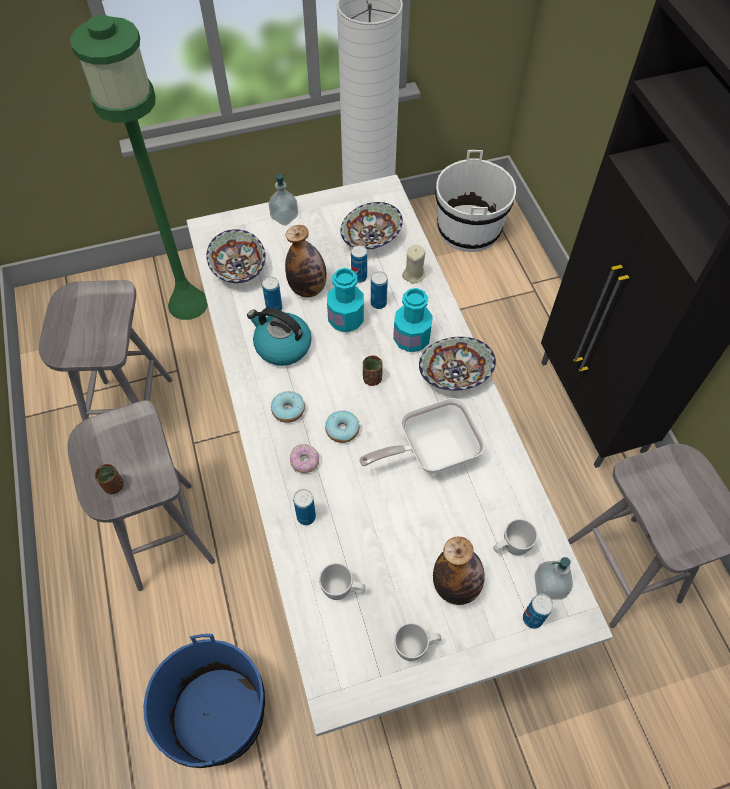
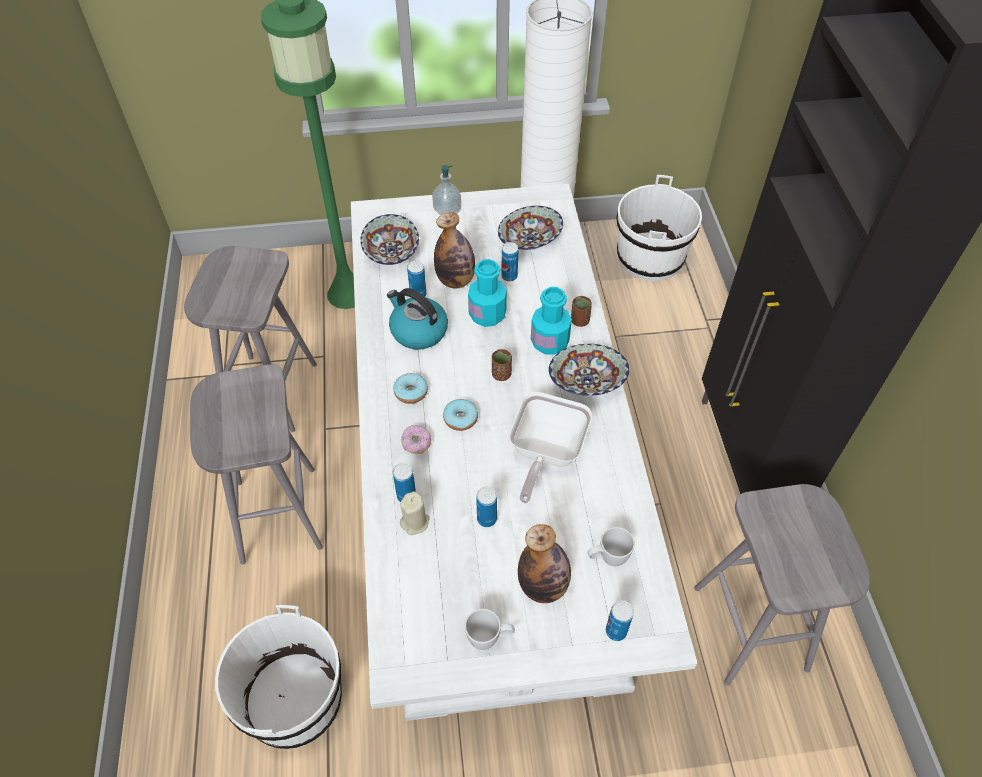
camera: 10 degrees right, 5 degrees down
brown cup [95,464,124,494] -> brown cup moved to [571,296,592,327]
blue bucket [143,634,265,768] -> white bucket [215,605,342,749]
white mug [319,563,365,600] -> none
frying pan [359,398,485,474] -> frying pan turned 60 degrees counterclockwise [509,392,592,503]
can [371,271,388,309] -> can moved to [476,486,497,527]
beige candle [402,245,425,284] -> beige candle moved to [400,491,430,535]
soap dispenser [534,557,573,600] -> none

